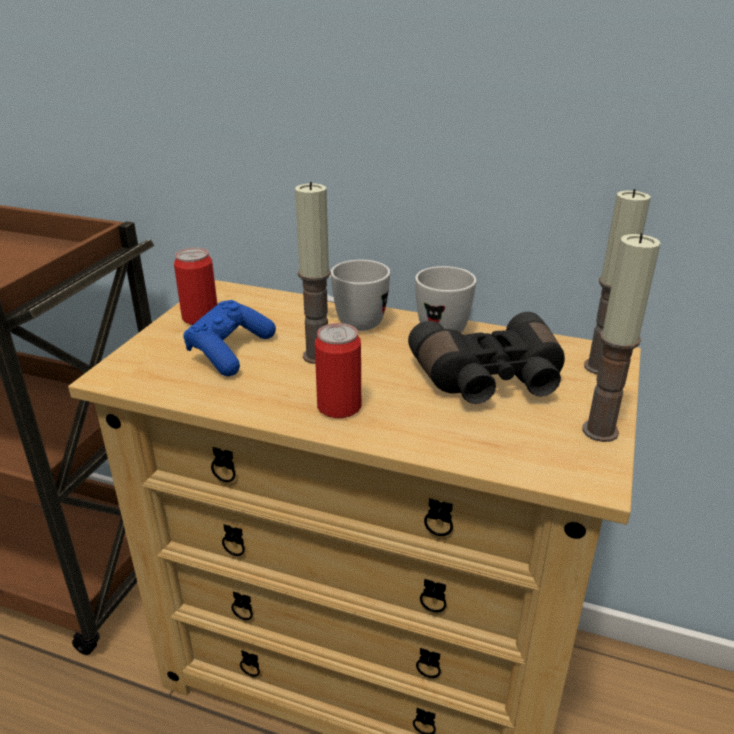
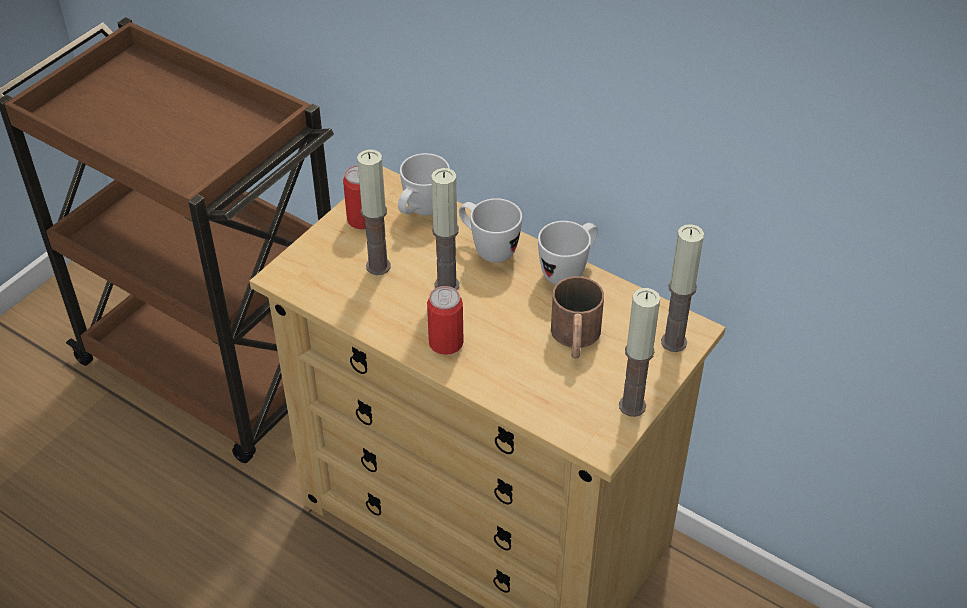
camera: 15 degrees right, 15 degrees up
blue game controller [184,300,276,377] -> candle [357,149,391,275]
black binoculars [408,312,565,404] -> brown mug [551,276,604,359]
none -> white mug [398,153,450,216]

